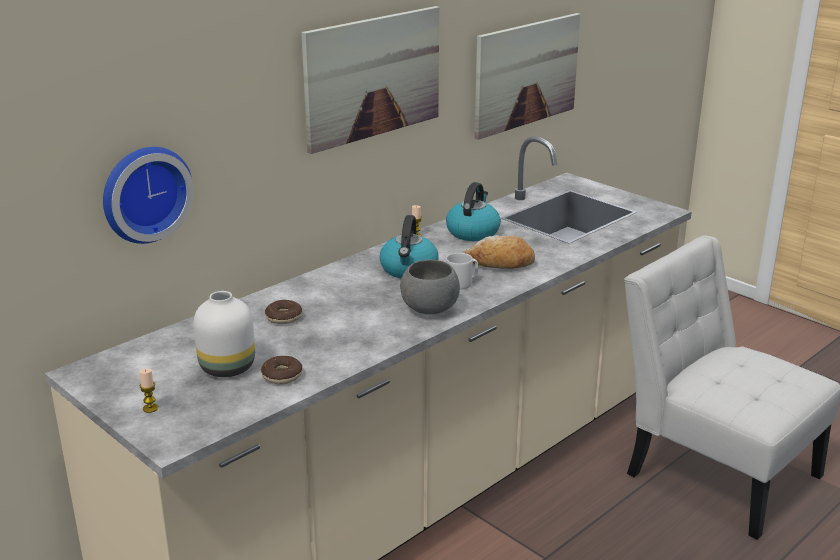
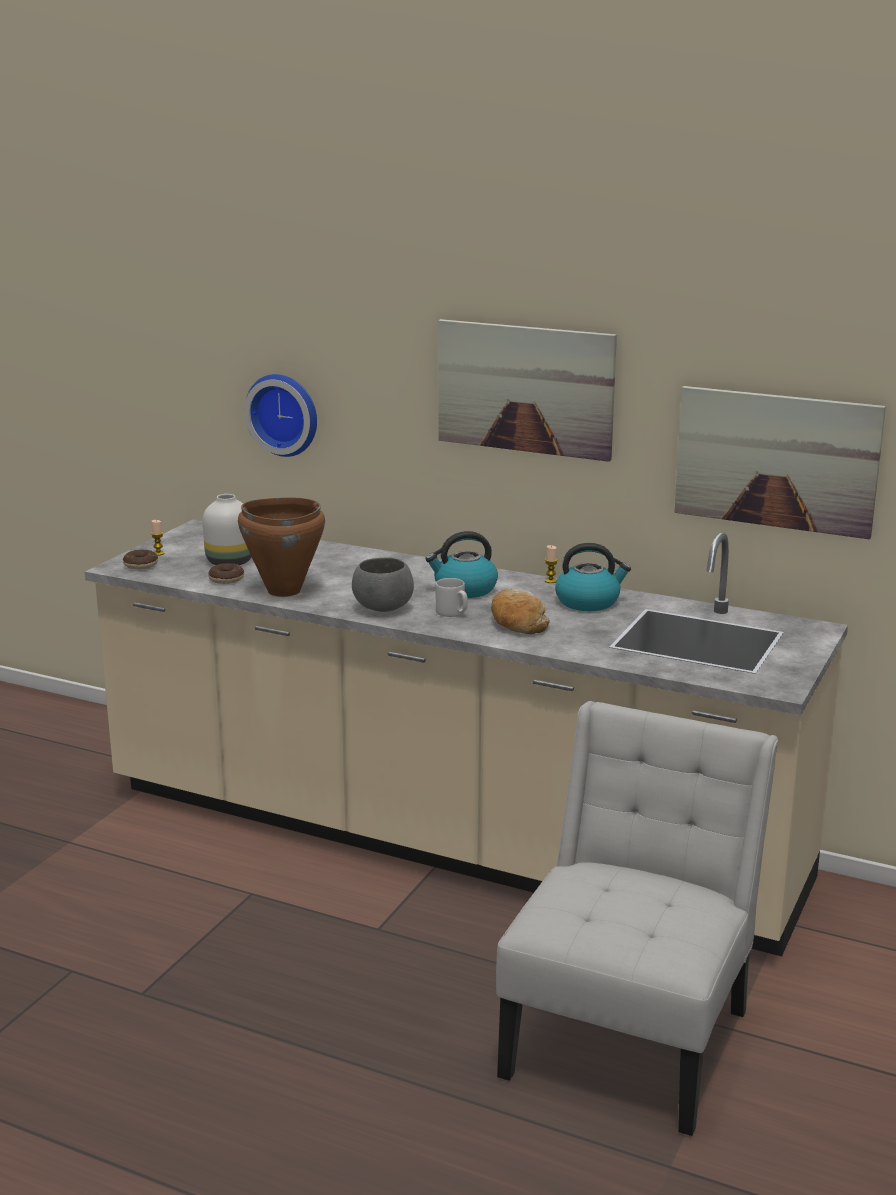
camera: 70 degrees right, 5 degrees down
donut [265,300,302,324] -> donut moved to [123,549,158,569]
none -> brown cooking pot [238,497,325,597]

